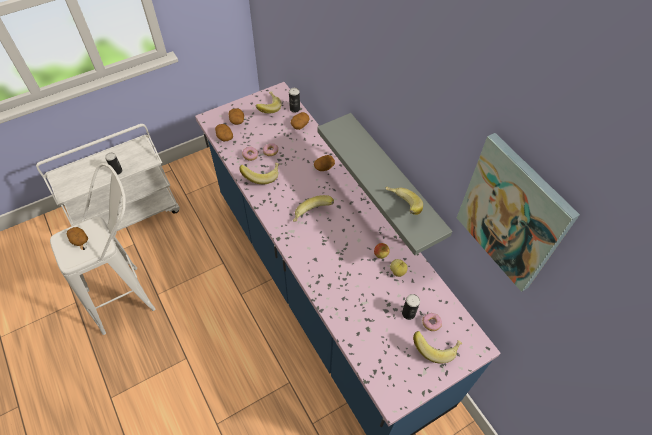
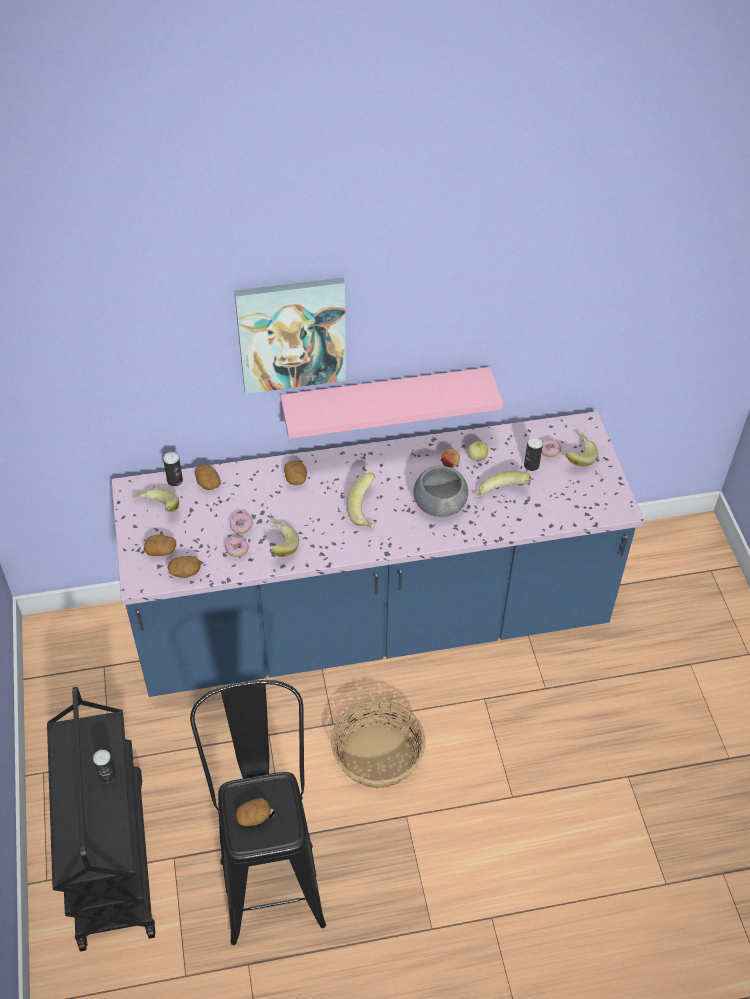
camera: 70 degrees left, 5 degrees down
white cart [36,124,180,250] -> black cart [47,687,156,951]
white stool [50,163,155,335] -> black stool [190,680,326,945]
grey shelf [317,113,453,255] -> pink shelf [280,367,503,439]
banana [386,187,423,215] -> banana moved to [475,471,531,498]
picture [457,133,580,292] -> picture moved to [234,278,346,394]
none -> basket [331,699,426,788]
none -> grey bowl [413,466,468,517]

